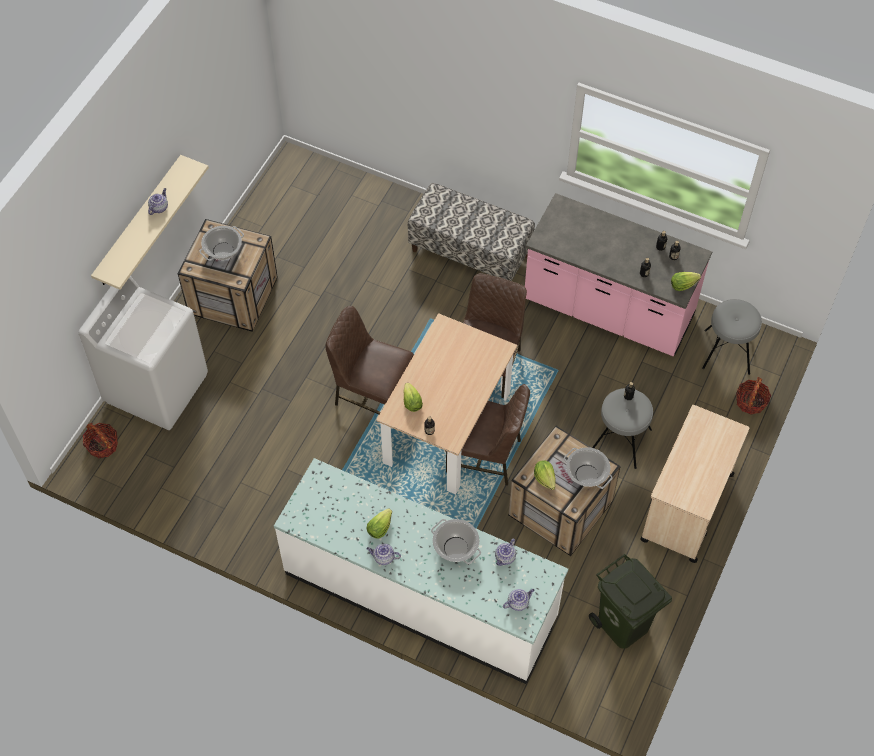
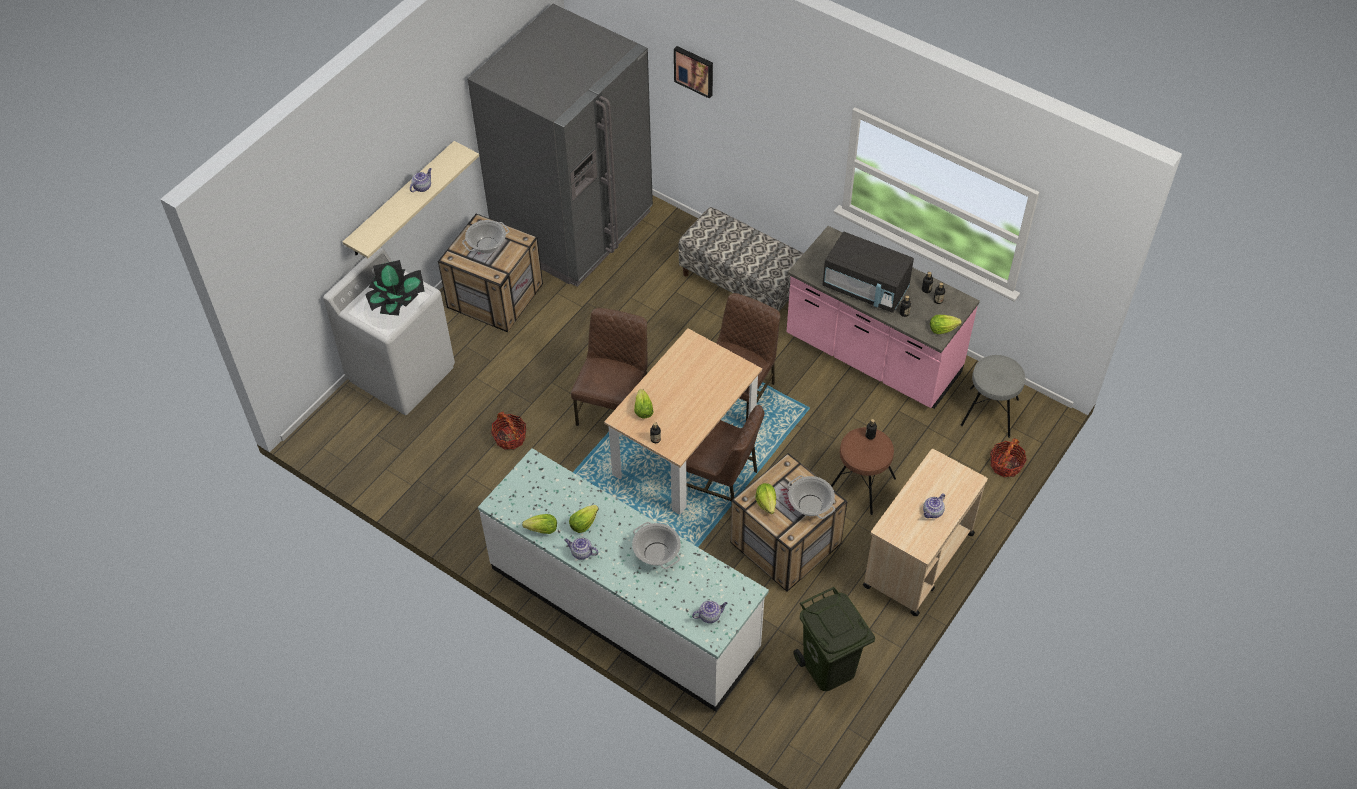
camera: 10 degrees right, 5 degrees down
basket [83,423,118,458] -> basket moved to [491,411,526,450]
brown chair [325,306,414,414] -> brown chair turned 75 degrees clockwise [571,308,648,426]
teapot [495,539,516,566] -> teapot moved to [923,493,945,518]
grey stool [592,388,653,469] -> brown stool [831,427,896,515]
none -> potted plant [365,260,425,316]
none -> grey fridge [468,4,653,287]
none -> lettuce [522,514,557,534]
none -> picture [674,46,713,99]
none -> black microwave [823,232,914,313]

